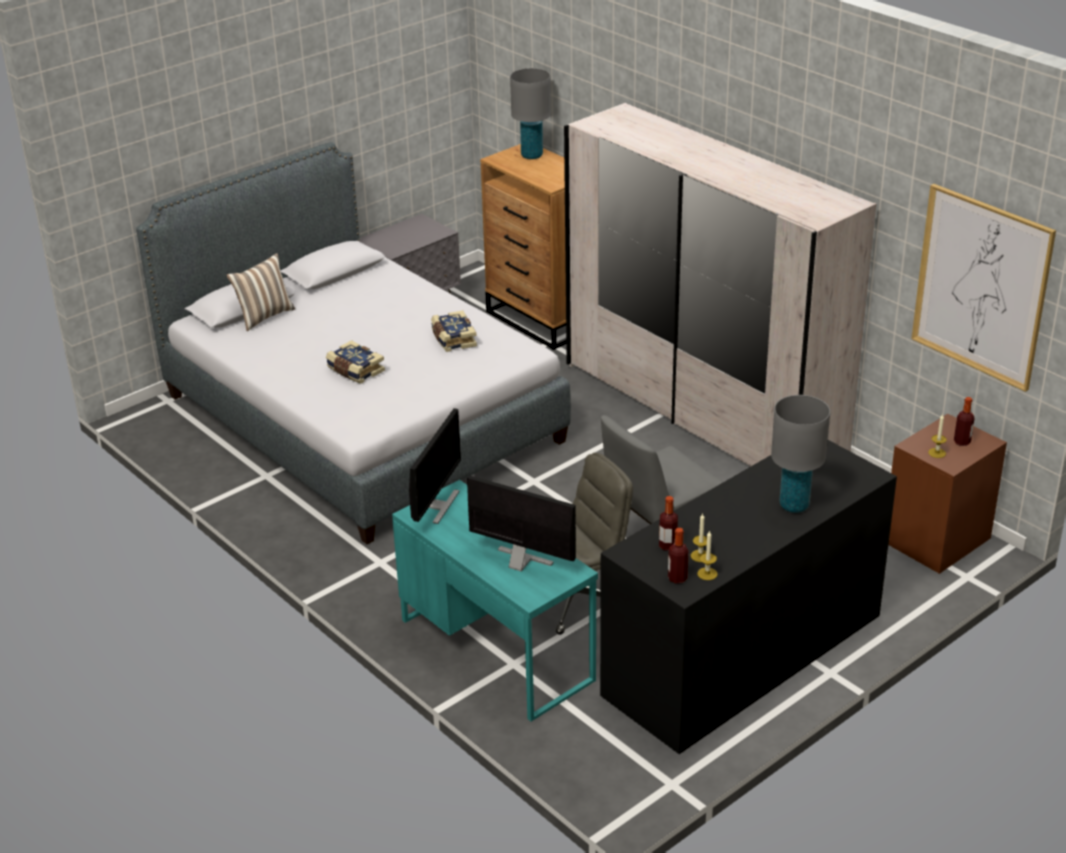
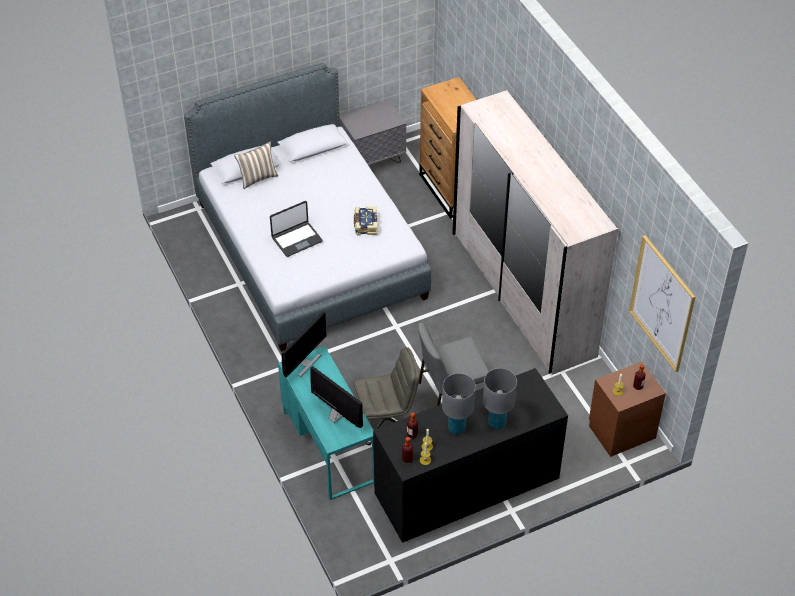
camera: 15 degrees right, 15 degrees up
book [326,340,385,384] -> laptop [270,201,323,257]
grey table lamp [510,68,551,159] -> grey table lamp moved to [442,373,476,434]

